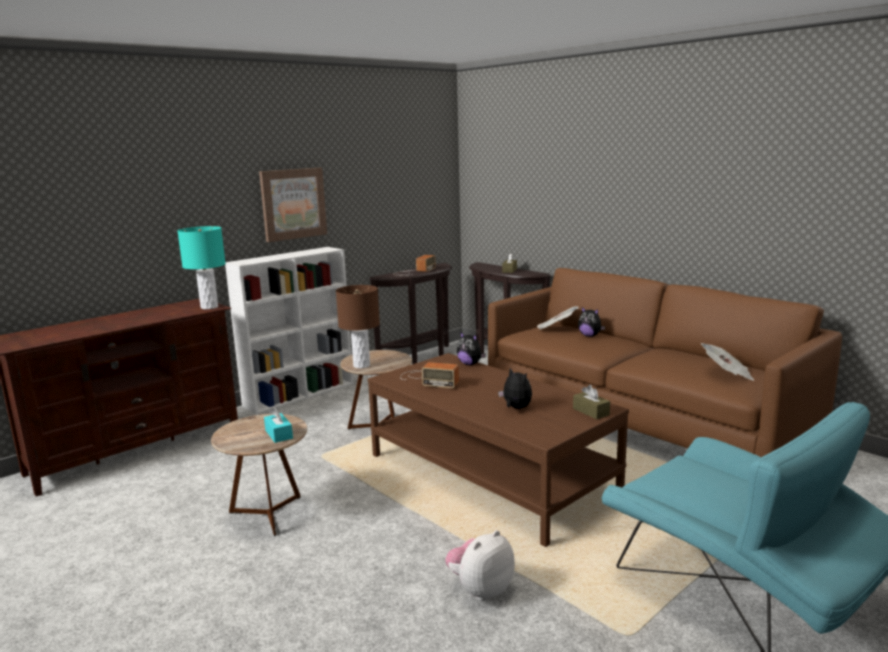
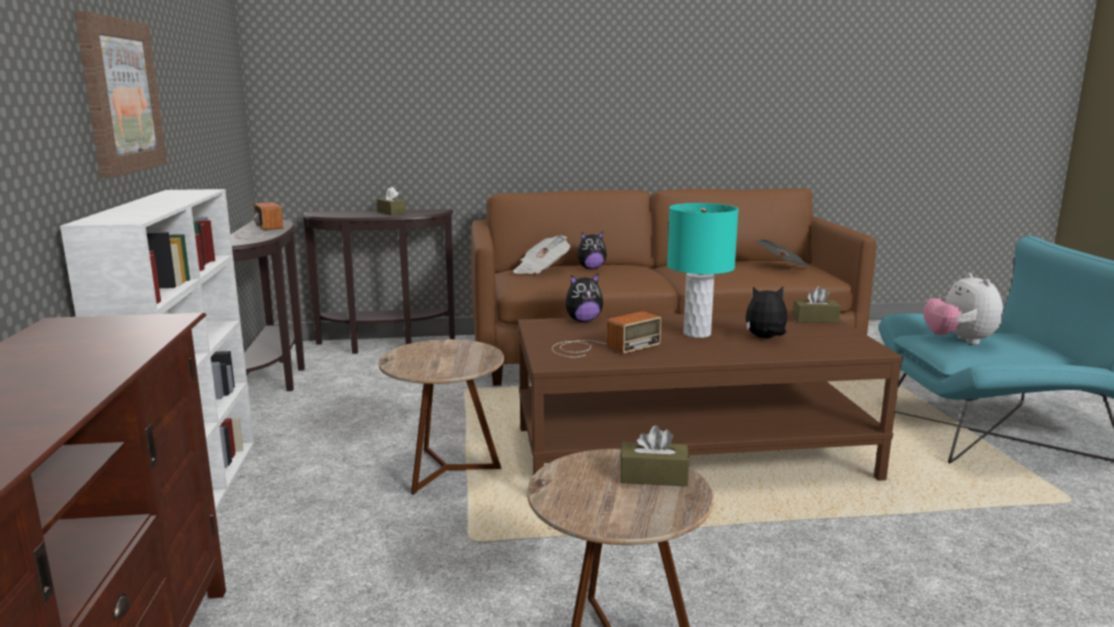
camera: 55 degrees left, 0 degrees up
turquoise table lamp [178,226,226,309] -> turquoise table lamp moved to [667,203,739,338]
turquoise tissue box [264,407,293,443] -> brown tissue box [620,425,689,486]
brown table lamp [336,285,380,368] -> none
plush toy [445,530,515,601] -> plush toy moved to [923,273,1003,345]

